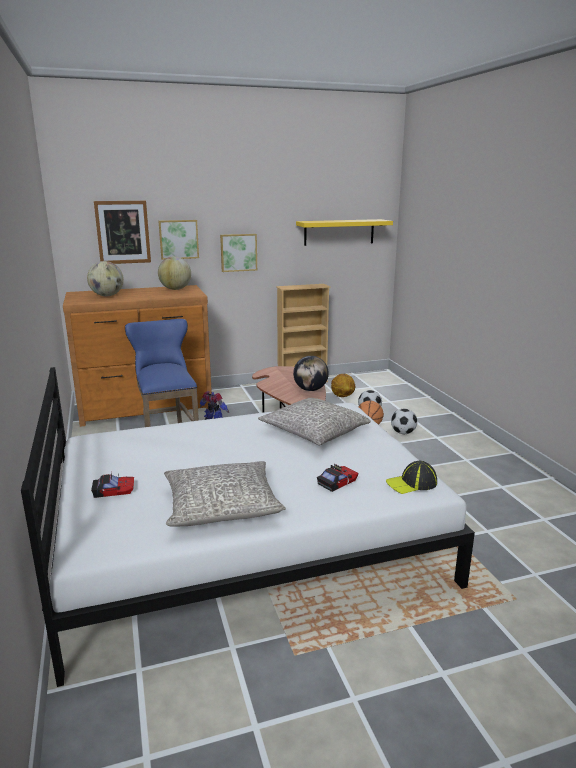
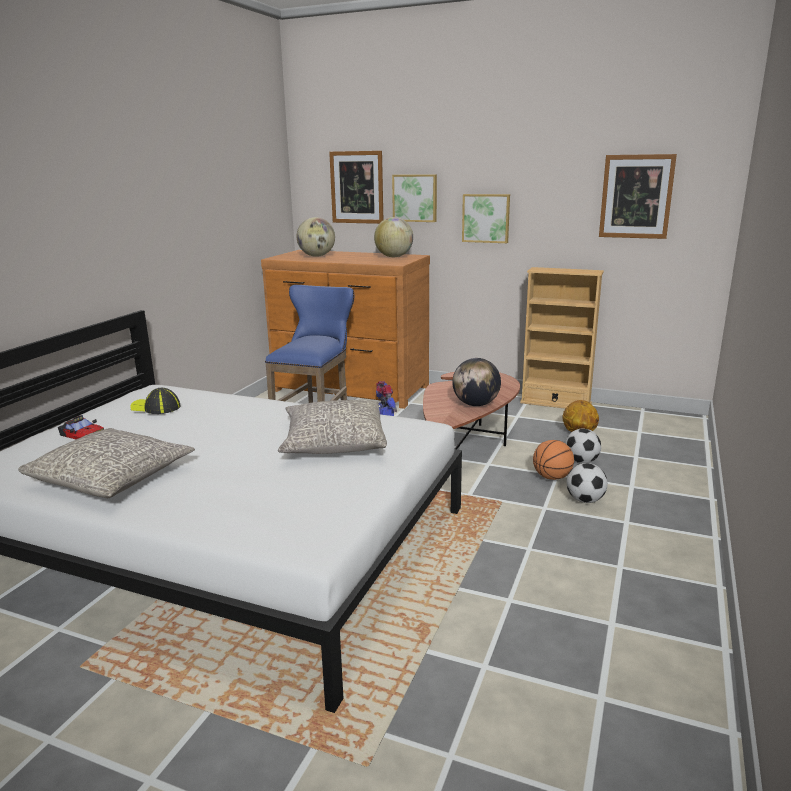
camera: 40 degrees right, 0 degrees up
yellow shelf [296,219,393,246] -> picture [599,154,677,239]
toy car [317,464,358,492] -> none
cap [386,461,437,494] -> cap moved to [130,388,181,414]

